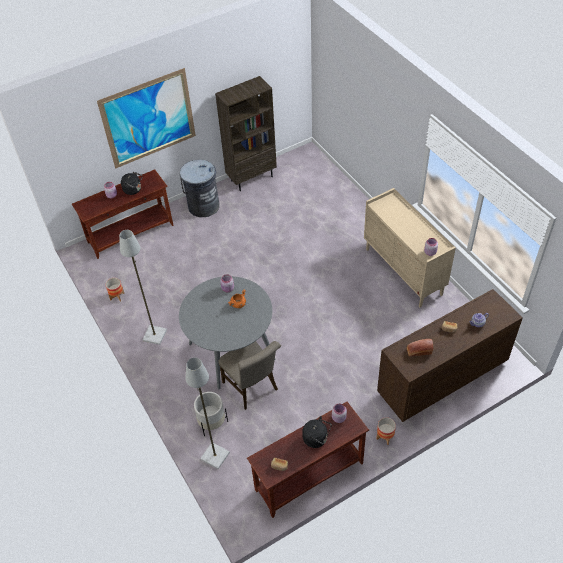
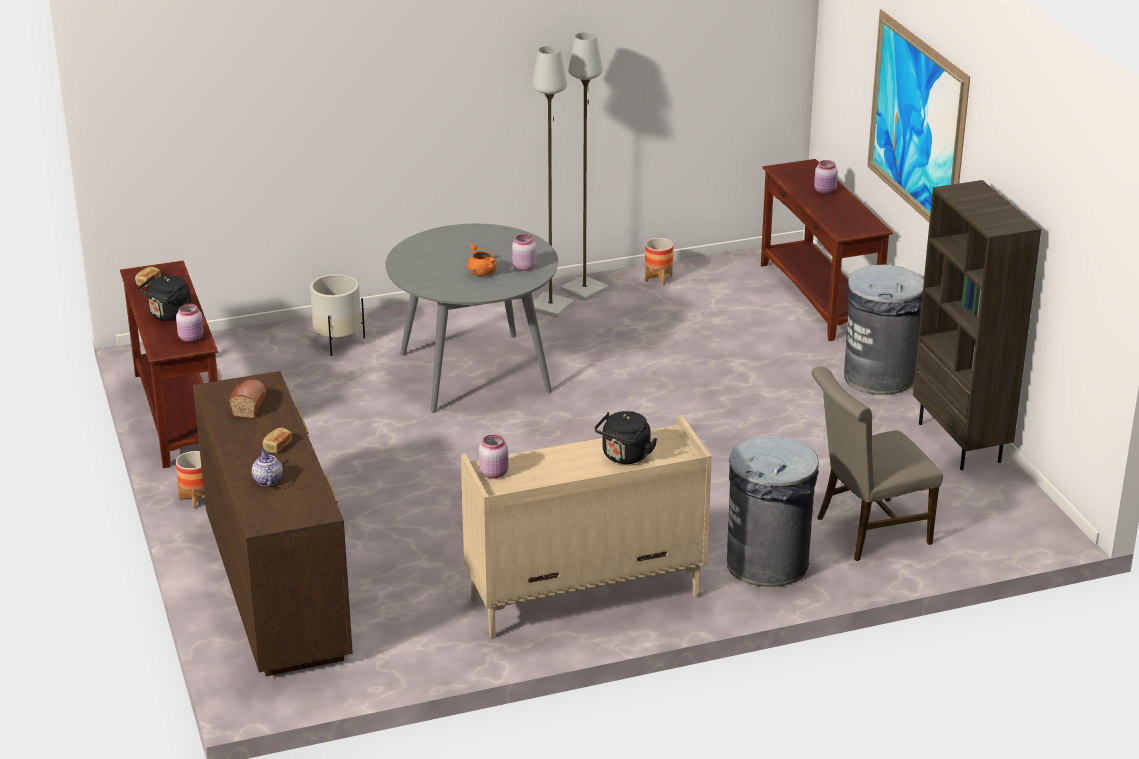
camera: 100 degrees right, 20 degrees down
black kettle [121,172,143,195] -> black kettle moved to [595,411,657,464]
grey floor lamp [185,357,230,469] -> grey floor lamp moved to [561,32,609,301]
beige chair [218,341,281,410] -> beige chair moved to [811,367,943,561]
none -> grey trash can [727,436,819,587]

